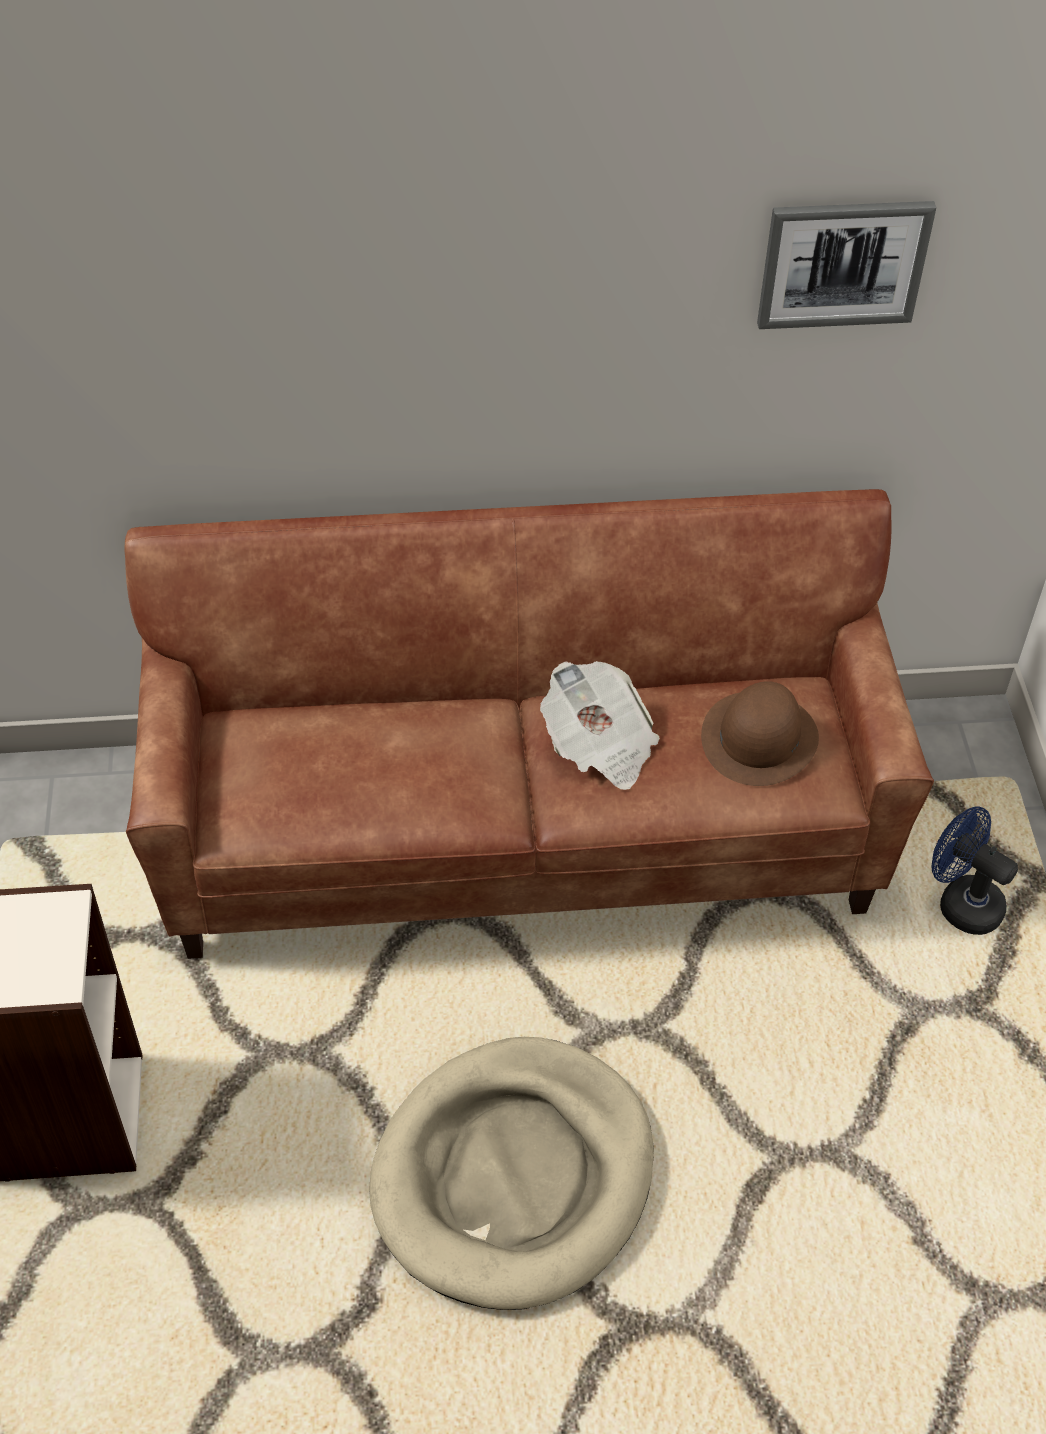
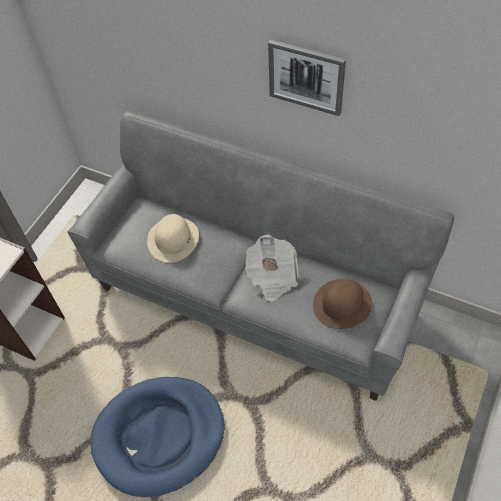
camera: 35 degrees right, 5 degrees up
brown sofa [125,489,934,959] -> grey sofa [67,111,454,401]
beige dog bed [369,1037,654,1310] -> blue dog bed [91,377,225,497]
picture [757,201,936,329] -> picture moved to [268,40,346,116]
blue fan [932,806,1018,935] -> none
none -> beige hat [147,214,199,263]

